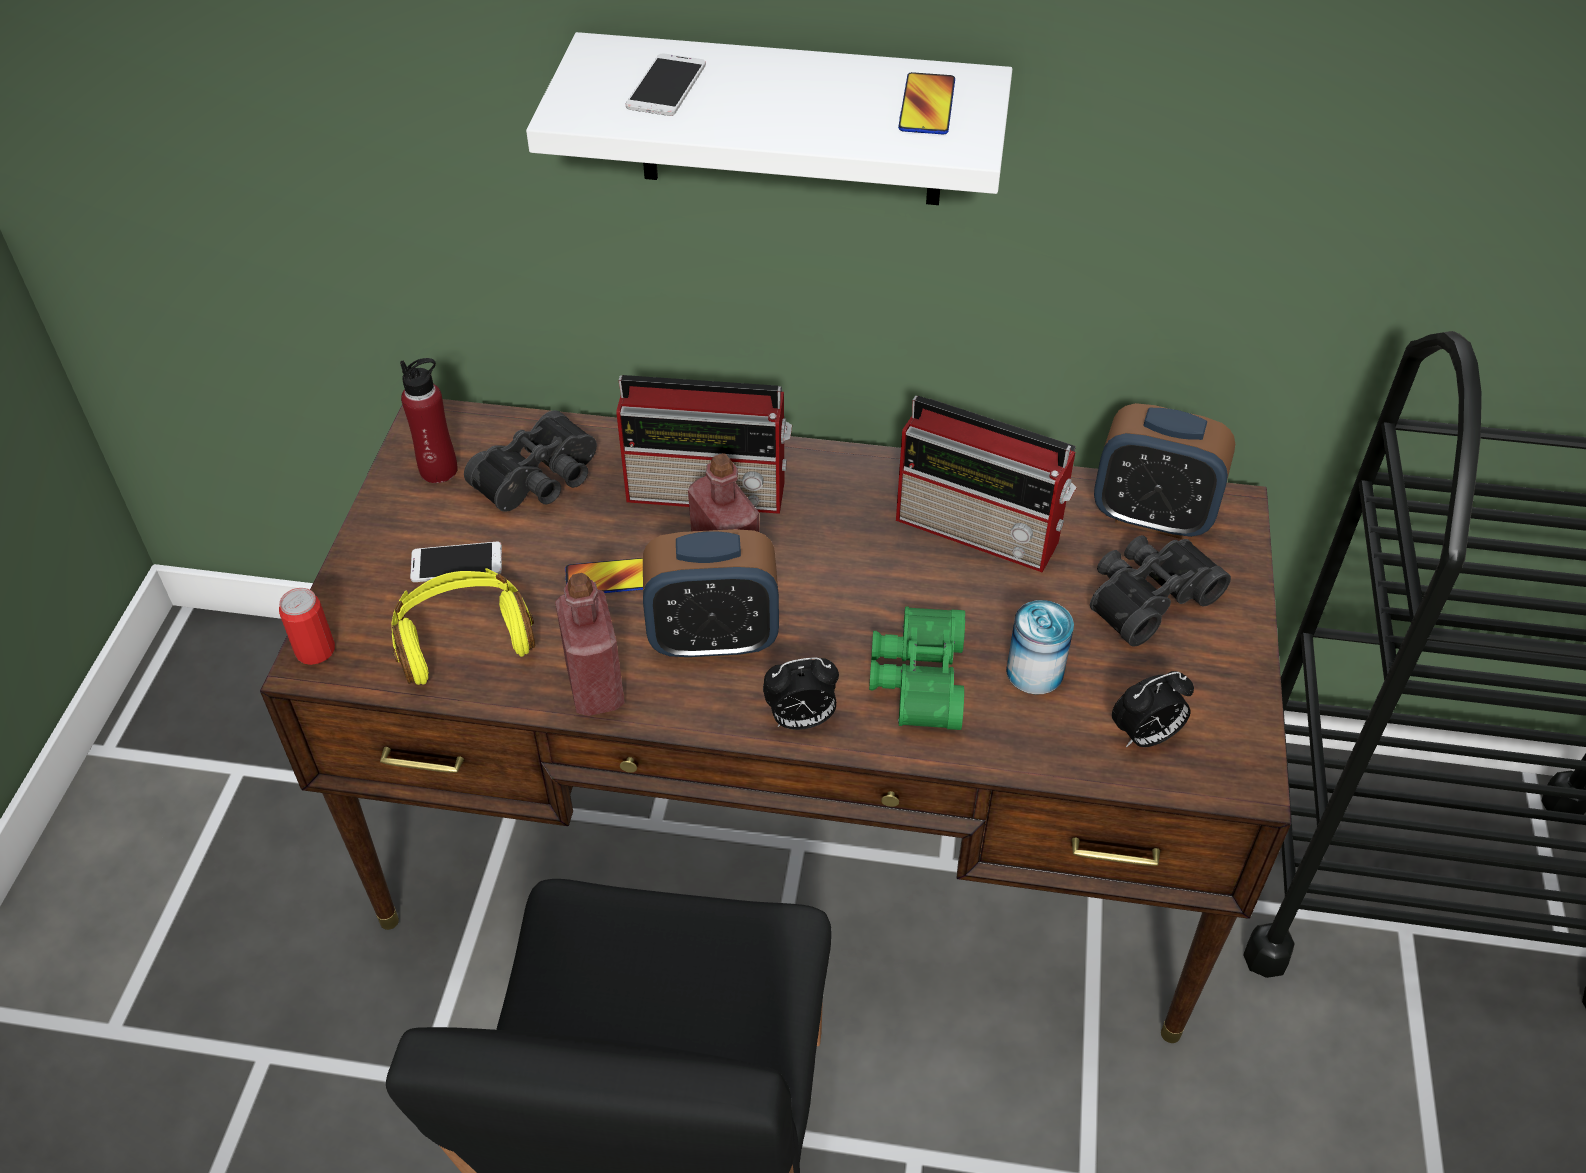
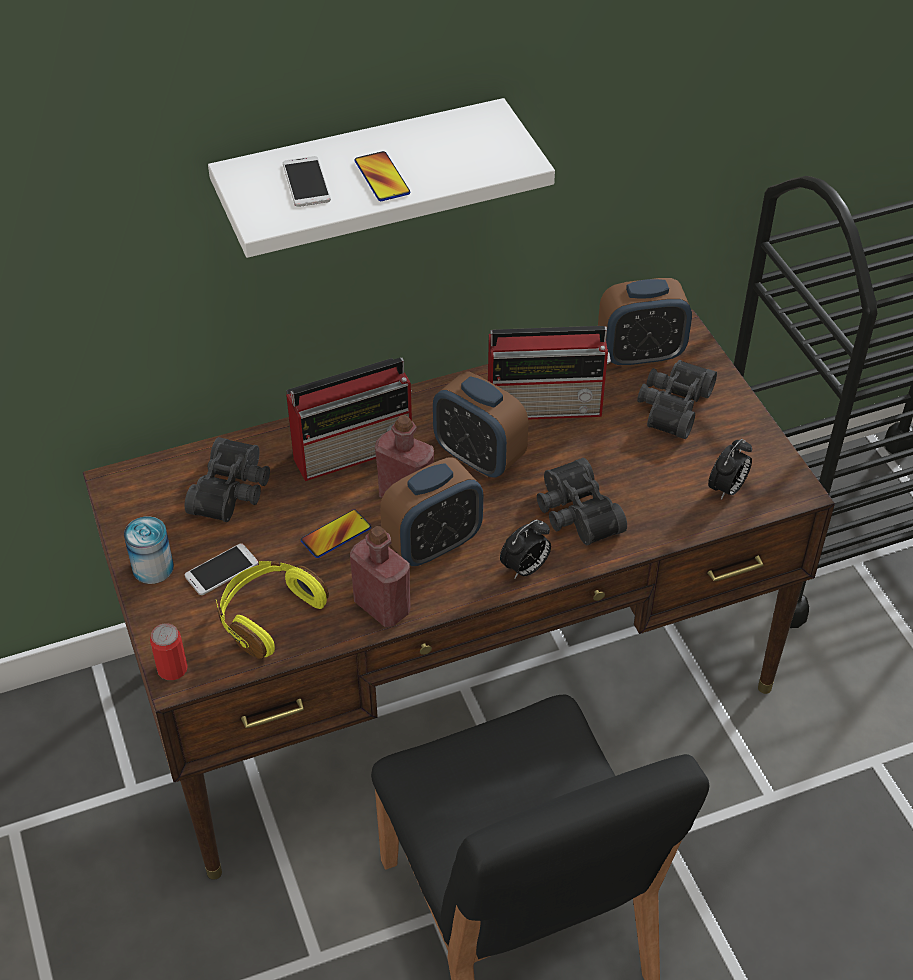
camera: 30 degrees left, 0 degrees up
red bottle [400,358,458,483] -> none
green binoculars [869,606,965,730] -> black binoculars [537,458,627,545]
phone [898,72,955,134] -> phone moved to [355,151,410,201]
can [1006,600,1074,695] -> can moved to [124,516,174,584]
none -> alarm clock [433,371,529,478]

